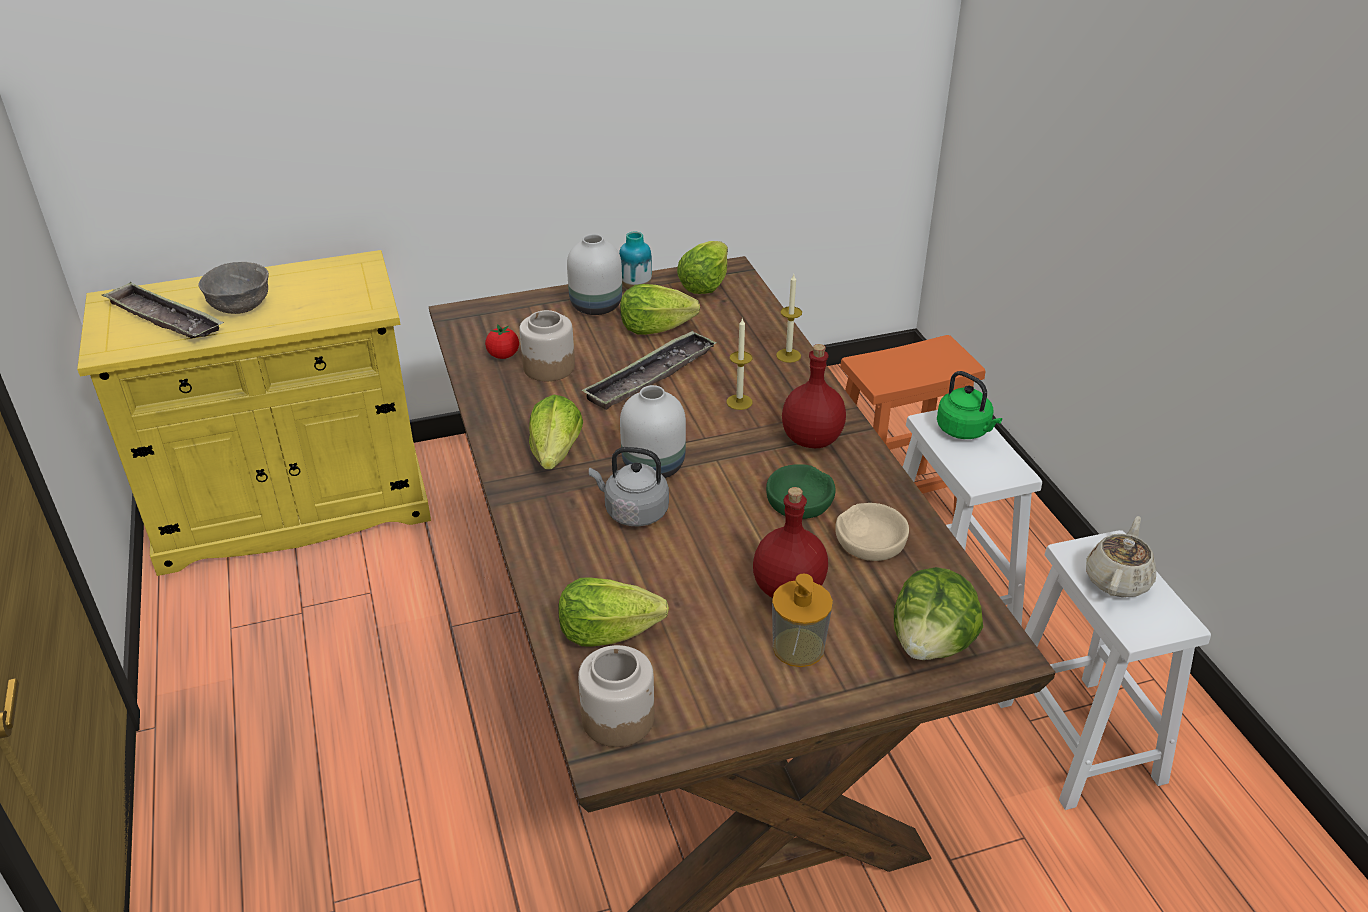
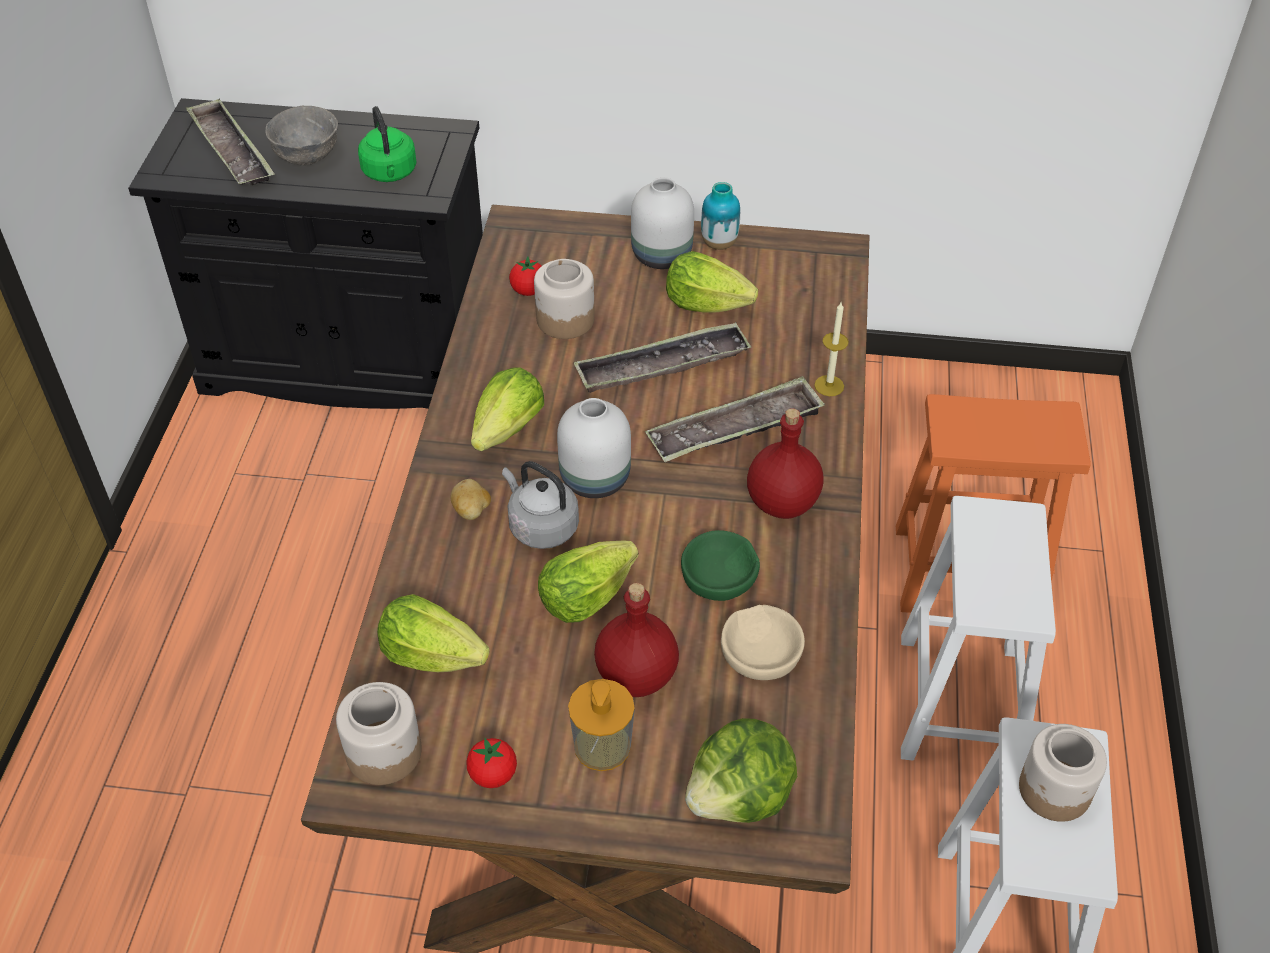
camera: 25 degrees right, 10 degrees up
yellow cabinet [77,250,431,576] -> black cabinet [128,98,483,409]
lettuce [677,241,728,294] -> lettuce moved to [538,540,638,623]
candle [727,318,753,410] -> tray [645,376,825,462]
green kettle [937,371,1002,439] -> green kettle moved to [358,106,417,182]
beige teapot [1086,516,1156,597] -> jar [1019,724,1107,822]
none -> potato [451,479,491,520]
none -> tomato [466,738,517,788]

